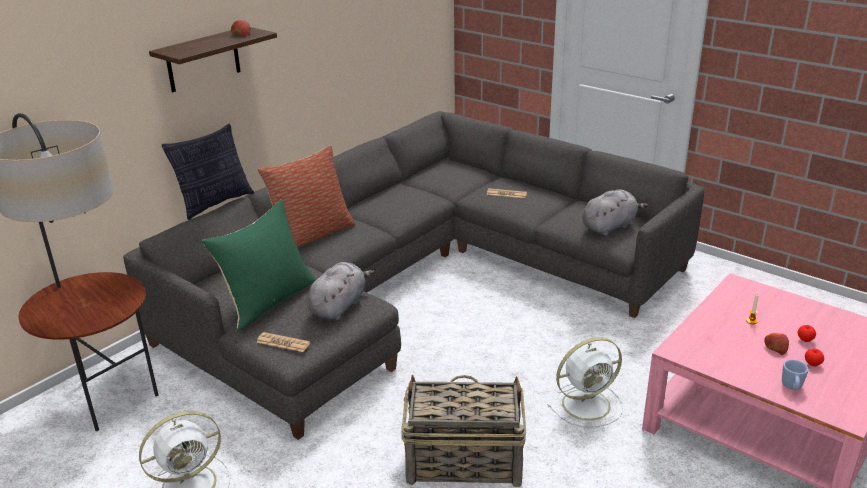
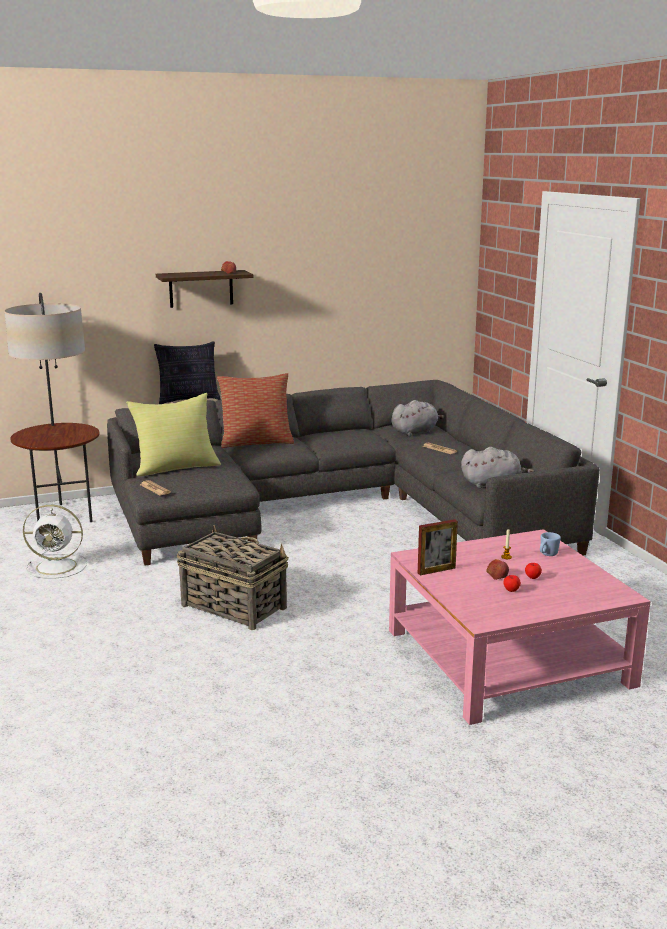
camera: 30 degrees right, 10 degrees down
green pillow [202,199,317,330] -> yellow pillow [126,393,221,476]
grey plush toy [307,262,374,320] -> grey plush toy moved to [391,400,444,436]
white fan [547,337,623,427] -> none
blue mug [782,360,809,390] -> blue mug moved to [540,532,561,556]
none -> picture frame [418,519,458,575]

